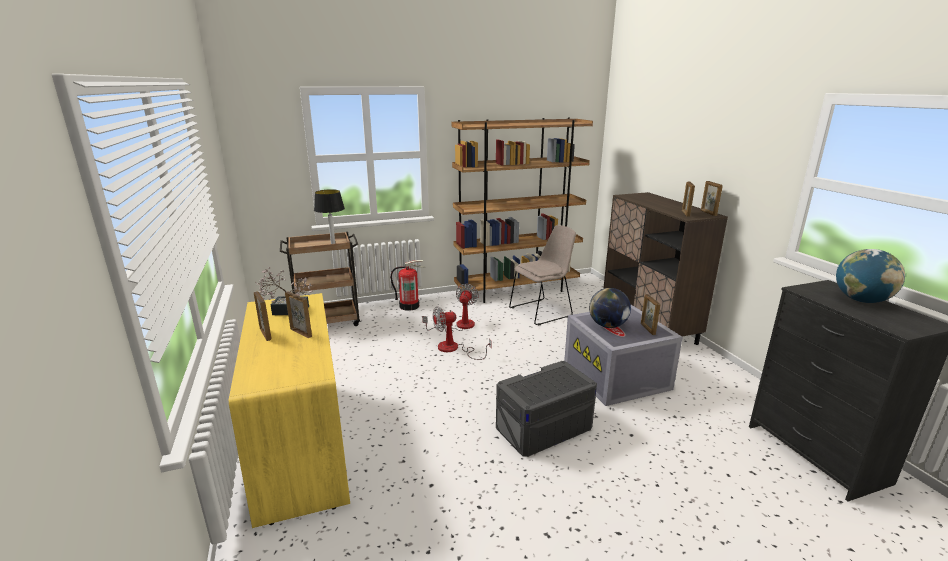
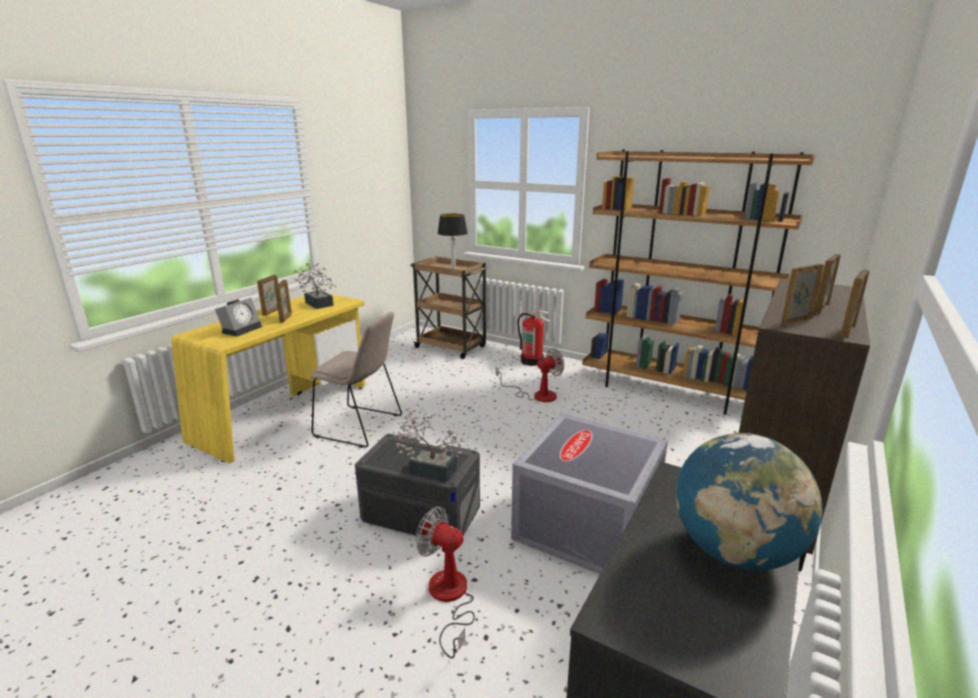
camera: 50 degrees right, 0 degrees up
fan [433,306,492,360] -> fan moved to [415,507,475,659]
beige chair [509,225,576,326] -> beige chair moved to [310,312,402,448]
globe [589,288,631,328] -> none
picture frame [641,294,660,335] -> picture frame moved to [814,254,841,314]
none -> alarm clock [215,298,262,336]
none -> potted plant [393,410,465,482]

